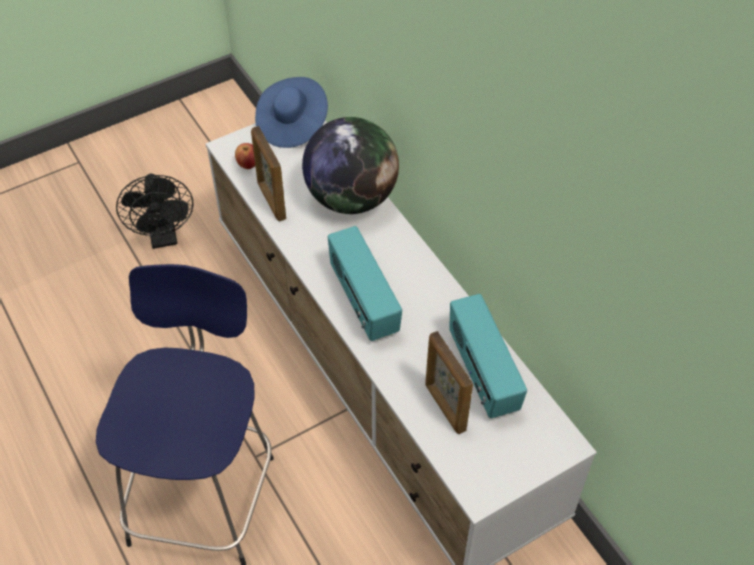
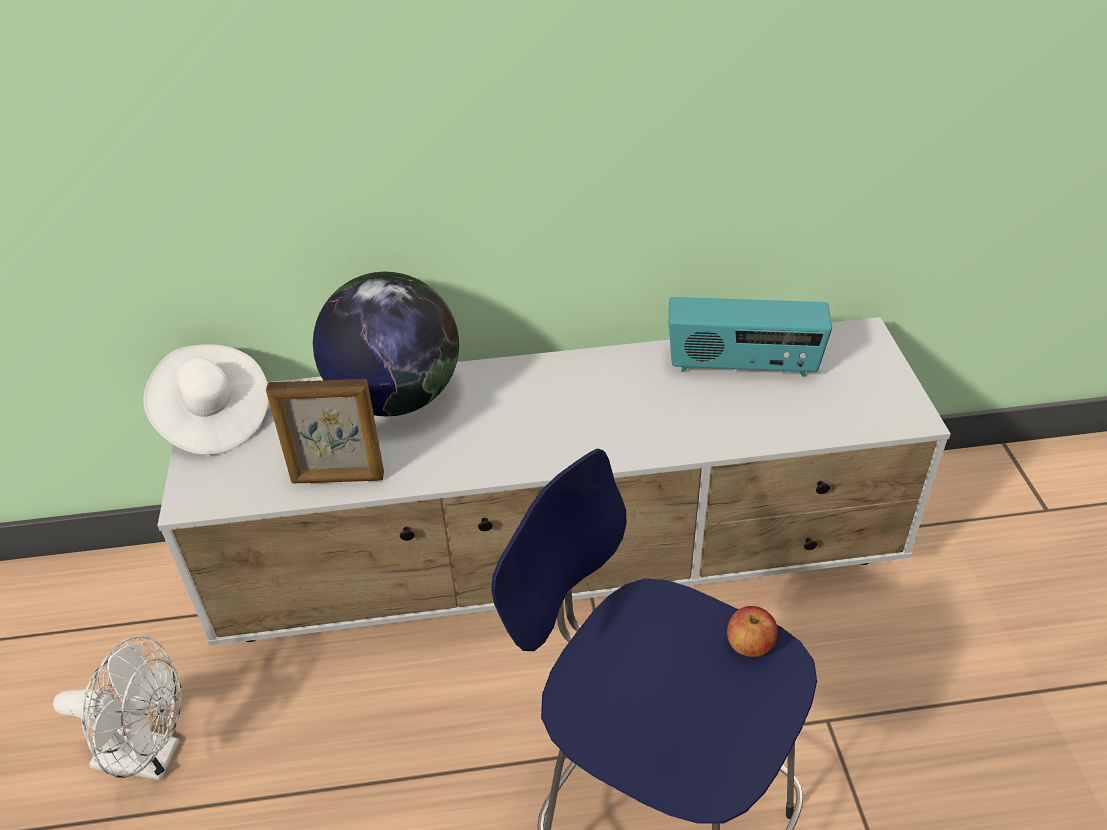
camera: 65 degrees left, 10 degrees down
black fan [116,174,193,249] -> white fan [53,635,182,780]
apple [235,143,255,169] -> apple moved to [727,606,778,657]
blue hat [255,77,328,148] -> white hat [143,344,269,455]
radio [328,226,402,341] -> none
picture frame [425,331,473,434] -> none

